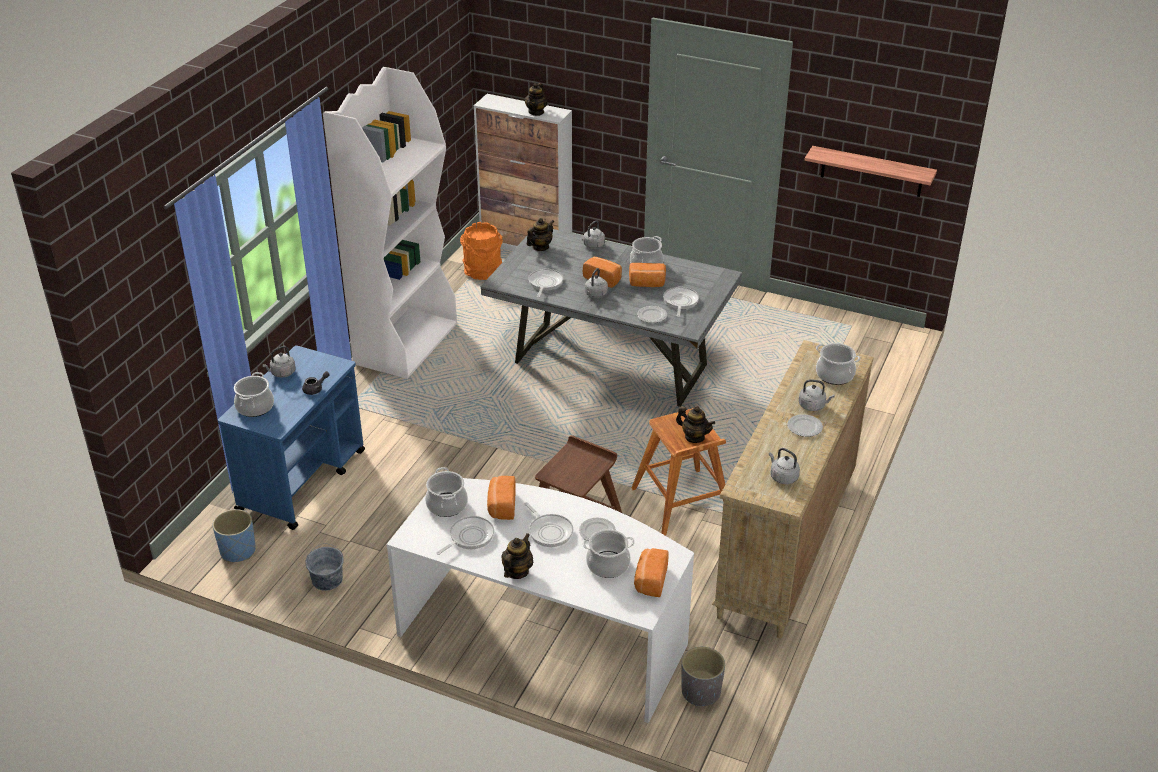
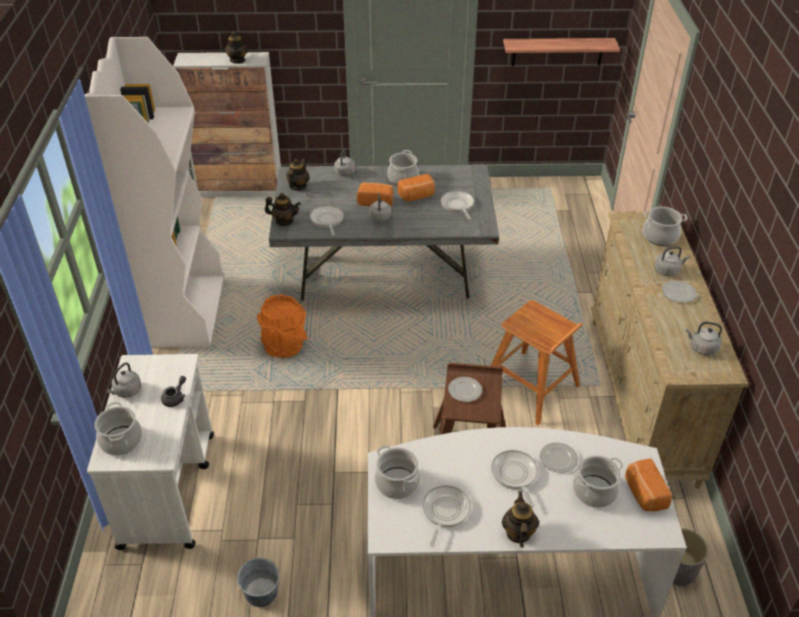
camera: 25 degrees left, 5 degrees up
blue planter [212,509,256,562] -> none
blue cart [218,345,365,530] -> white cart [87,354,214,550]
orange bucket [460,222,503,280] -> orange bucket moved to [257,294,308,358]
bread [487,476,516,520] -> none
frying pan [525,502,573,547] -> frying pan turned 135 degrees counterclockwise [491,450,538,507]
plate [637,306,667,323] -> plate moved to [448,377,482,402]
teapot [676,406,715,443] -> teapot moved to [265,193,301,226]

